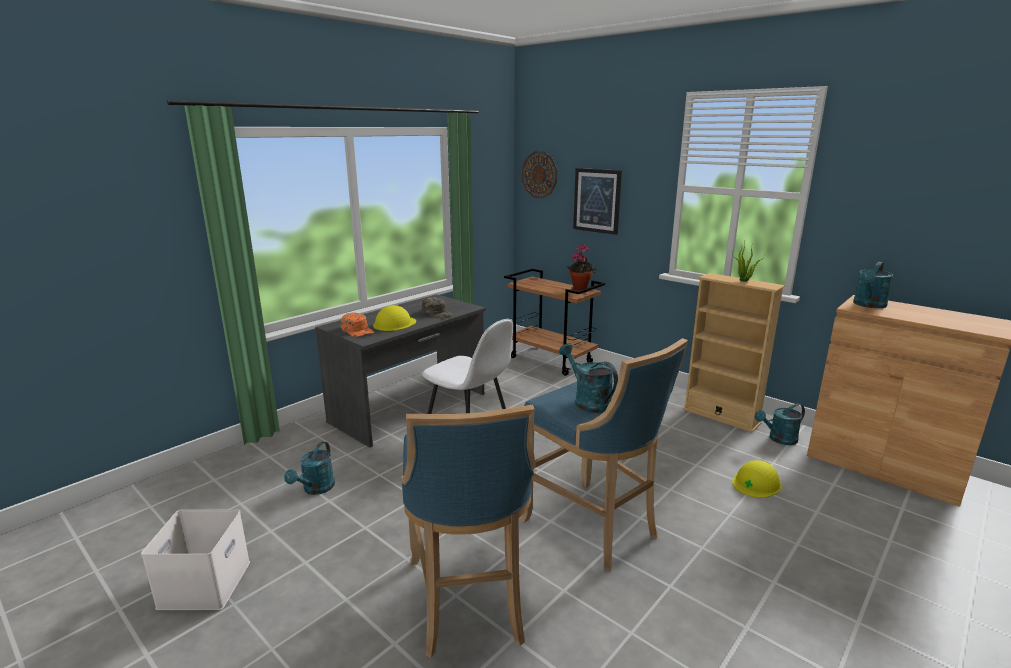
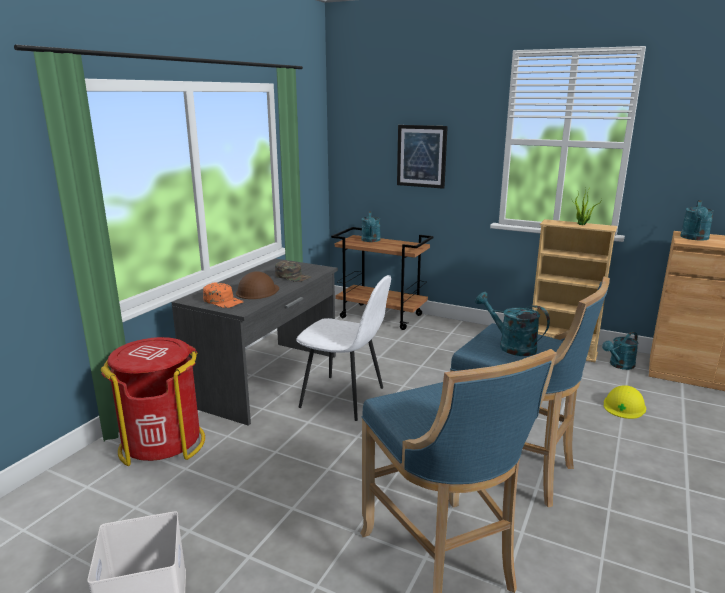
camera: 15 degrees left, 0 degrees up
turquoise watering can [284,441,335,495] -> turquoise watering can moved to [361,211,381,242]
yellow hard hat [373,305,416,331] -> brown hard hat [236,271,279,299]
wall clock [522,151,557,198] -> none
potted plant [567,244,596,293] -> none
none -> red trash can [101,337,205,466]

